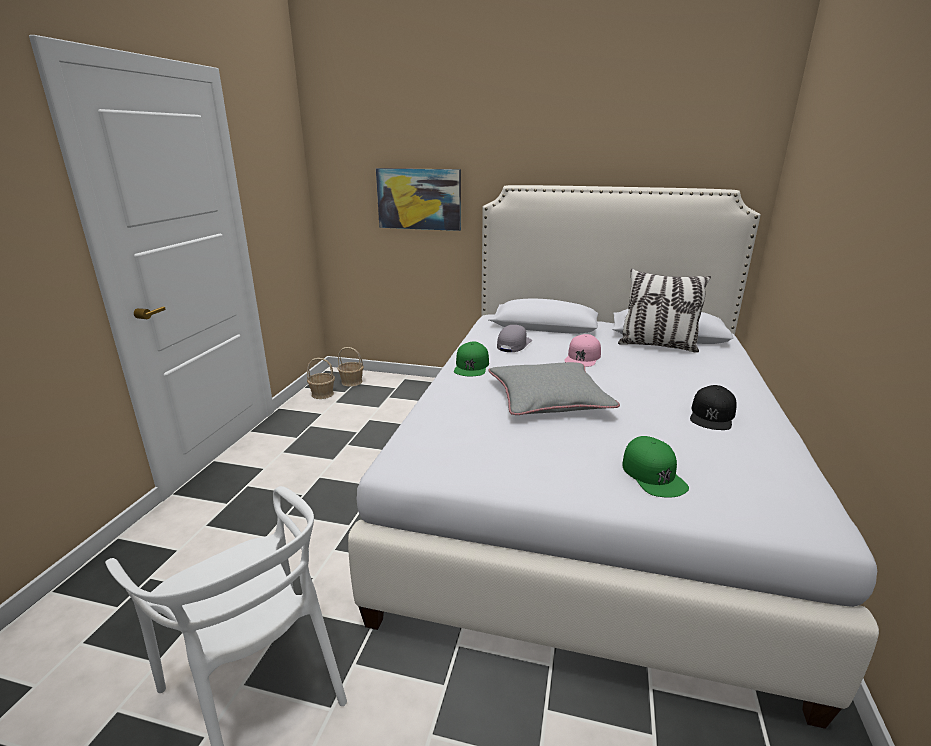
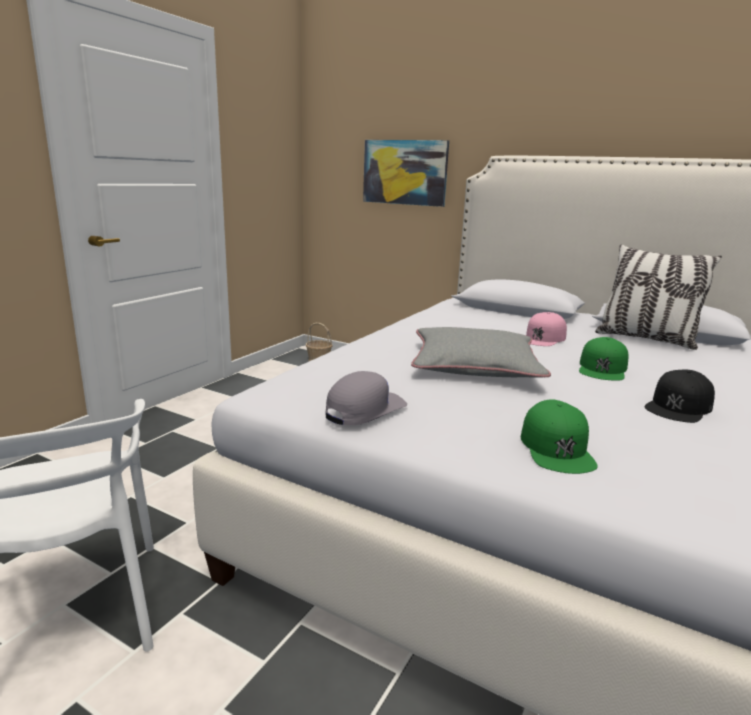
camera: 15 degrees right, 5 degrees down
basket [307,358,335,399] -> none
green cap [454,341,489,376] -> green cap moved to [579,337,629,381]
grey cap [497,325,532,352] -> grey cap moved to [325,371,407,425]

